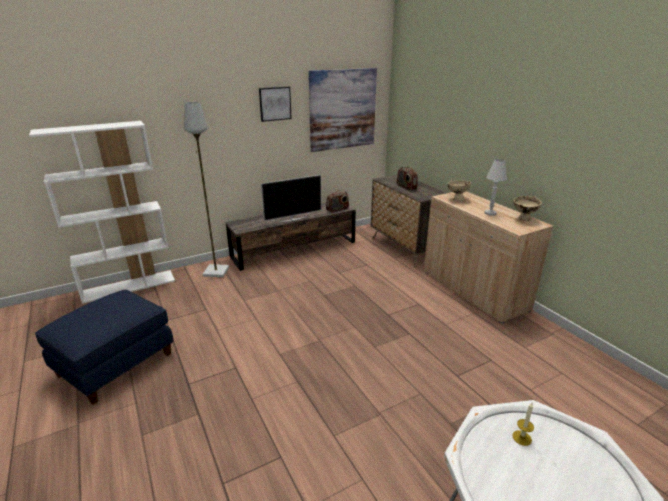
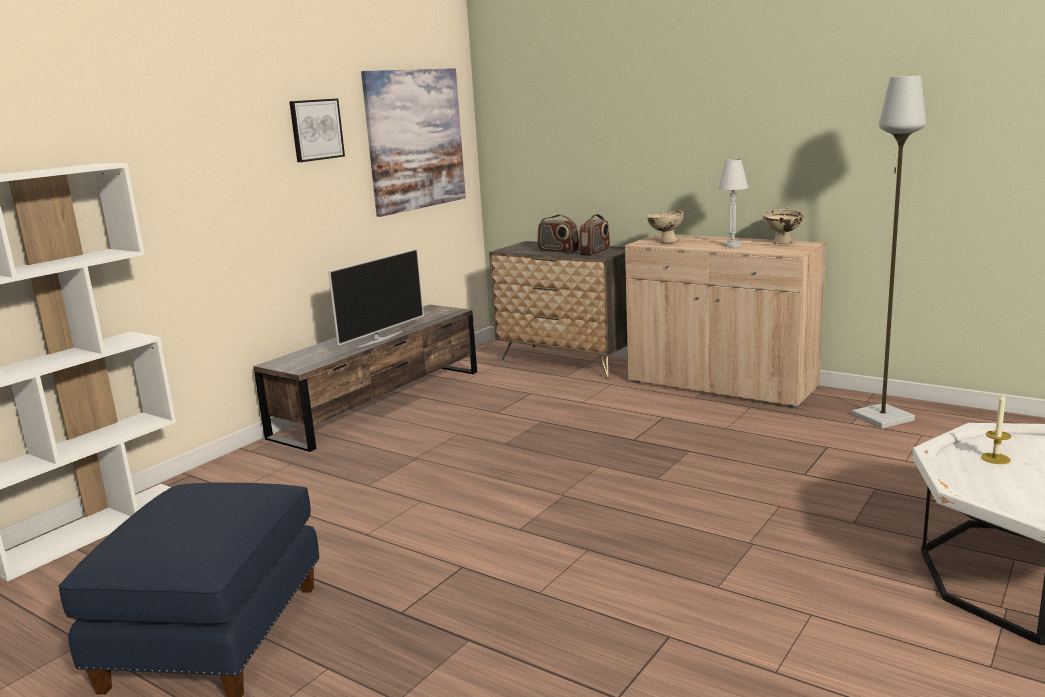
camera: 25 degrees left, 10 degrees down
grey floor lamp [184,102,229,277] -> grey floor lamp moved to [852,75,926,428]
radio [326,190,349,212] -> radio moved to [579,214,610,256]

